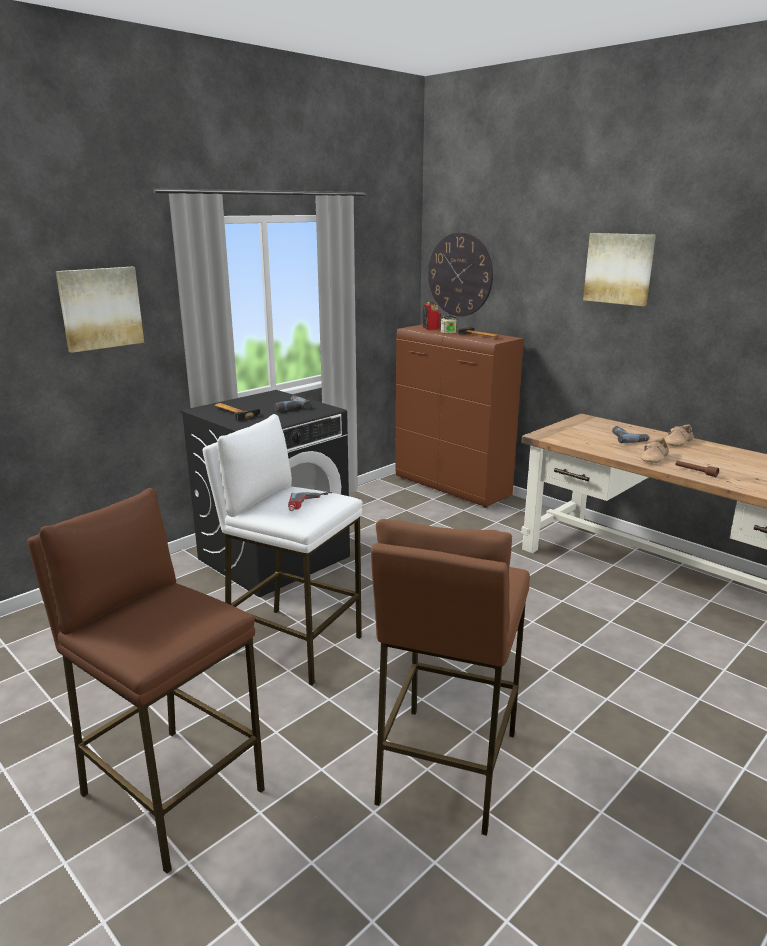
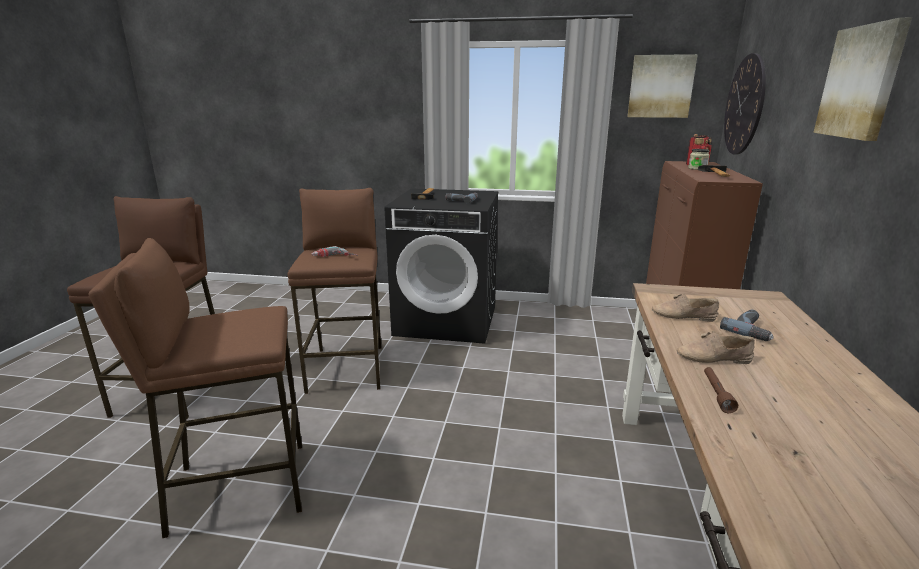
camera: 55 degrees right, 0 degrees up
picture [56,267,144,353] -> picture moved to [627,54,698,118]
white stool [203,414,363,686] -> brown stool [288,188,382,394]
beige shoe [665,424,694,447] -> beige shoe moved to [652,293,719,322]

